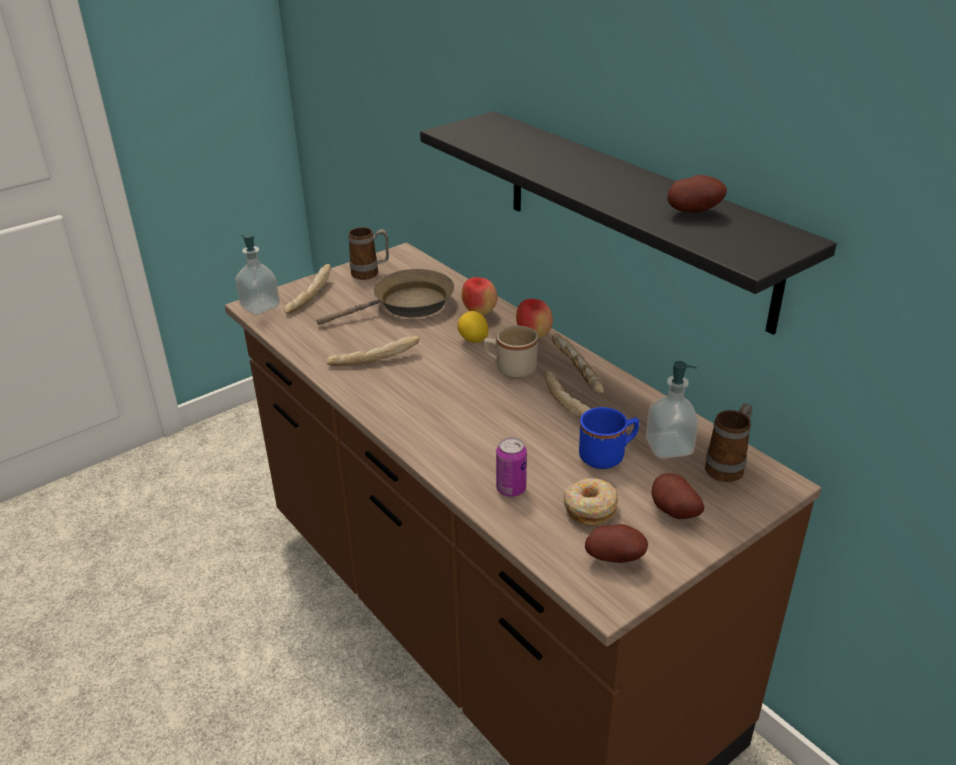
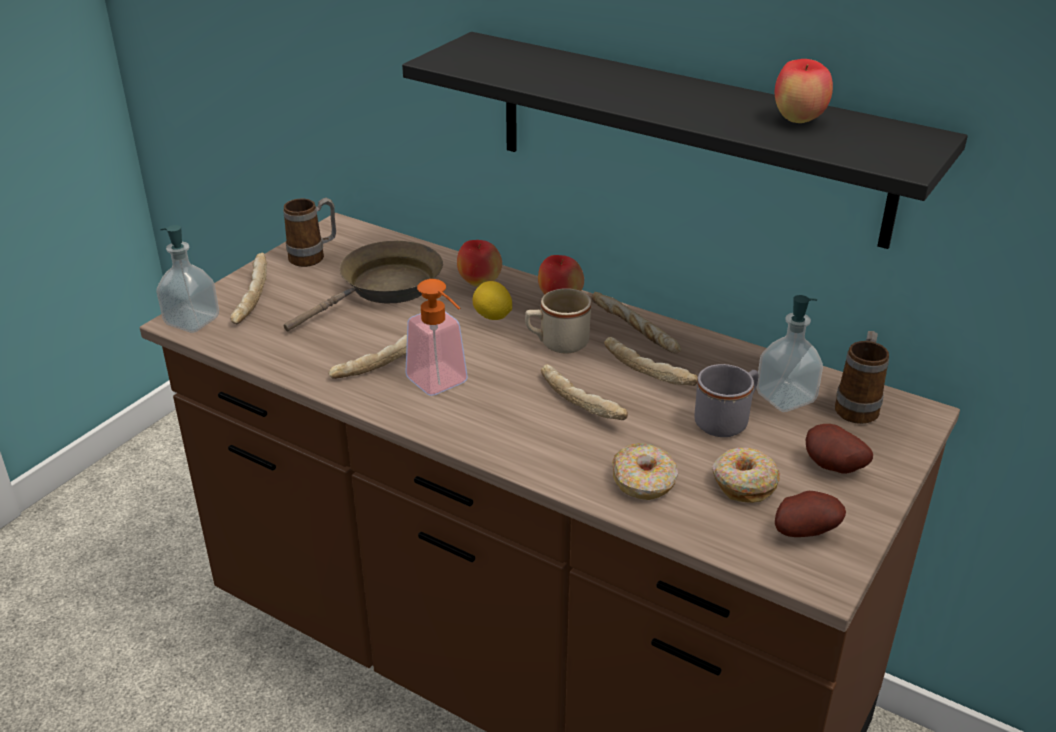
camera: 20 degrees left, 0 degrees up
can [496,437,527,497] -> donut [612,443,678,500]
blue mug [579,407,639,469] -> grey mug [694,364,759,437]
potato [667,175,727,213] -> apple [775,59,833,123]
none -> soap dispenser [405,279,468,396]
none -> bread [541,365,628,420]

